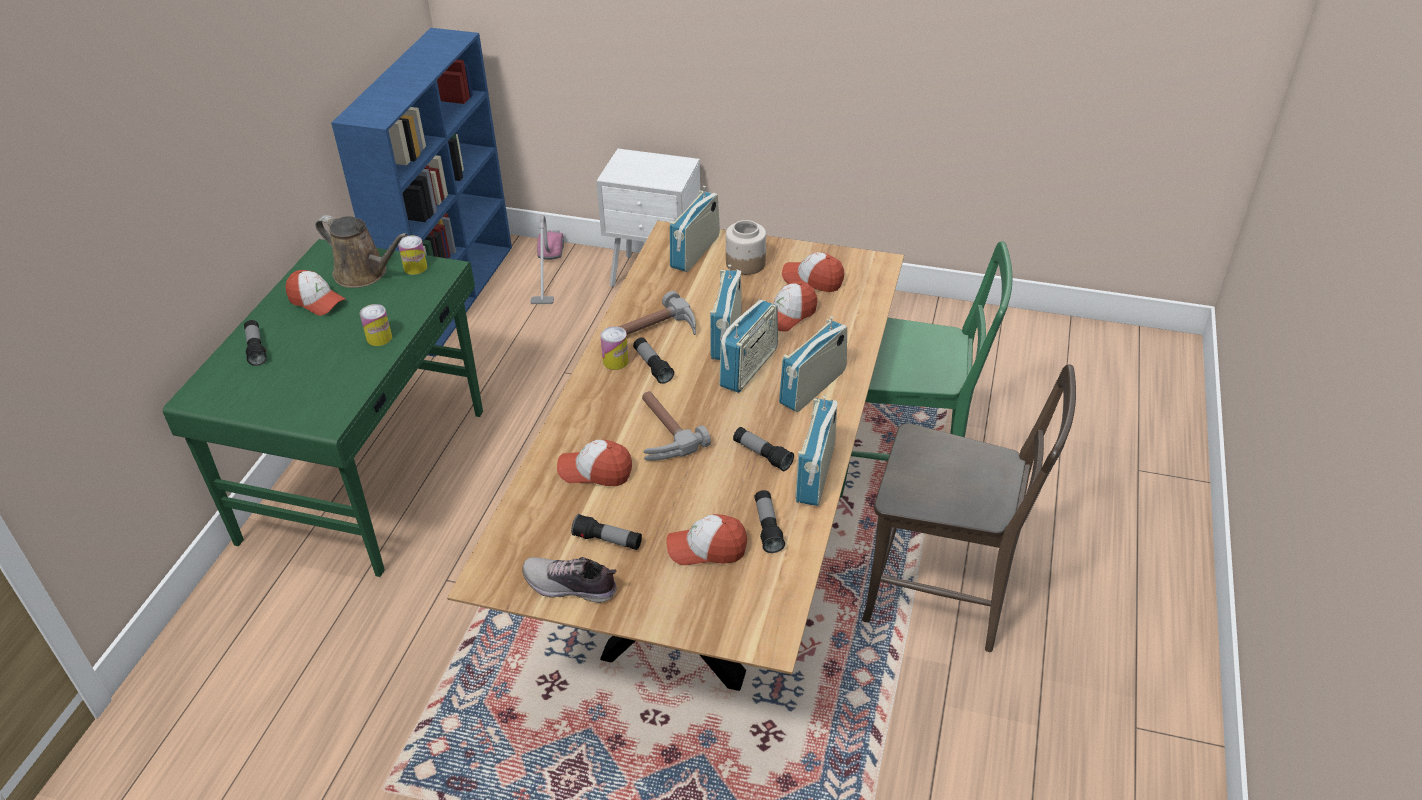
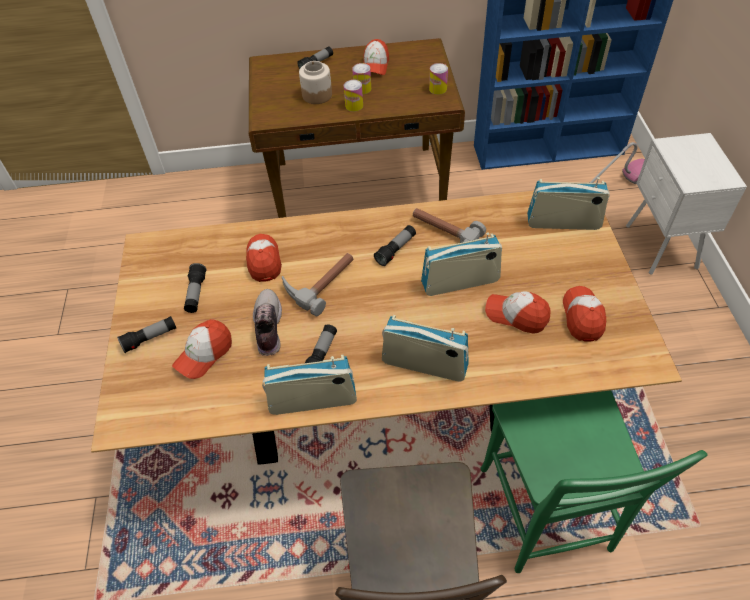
camera: 70 degrees right, 10 degrees up
green desk [163,239,483,577] -> brown desk [249,38,465,218]
brown watering can [315,215,408,288] -> none
shoe [522,557,617,603] -> shoe moved to [253,289,282,356]
can [600,326,629,370] -> can moved to [352,63,371,94]
cap [666,514,747,565] -> cap turned 120 degrees counterclockwise [172,319,232,379]
radio [719,300,778,393] -> none
jar [726,220,766,275] -> jar moved to [299,61,332,104]
flashlight [754,490,785,553] -> flashlight moved to [117,316,176,353]

